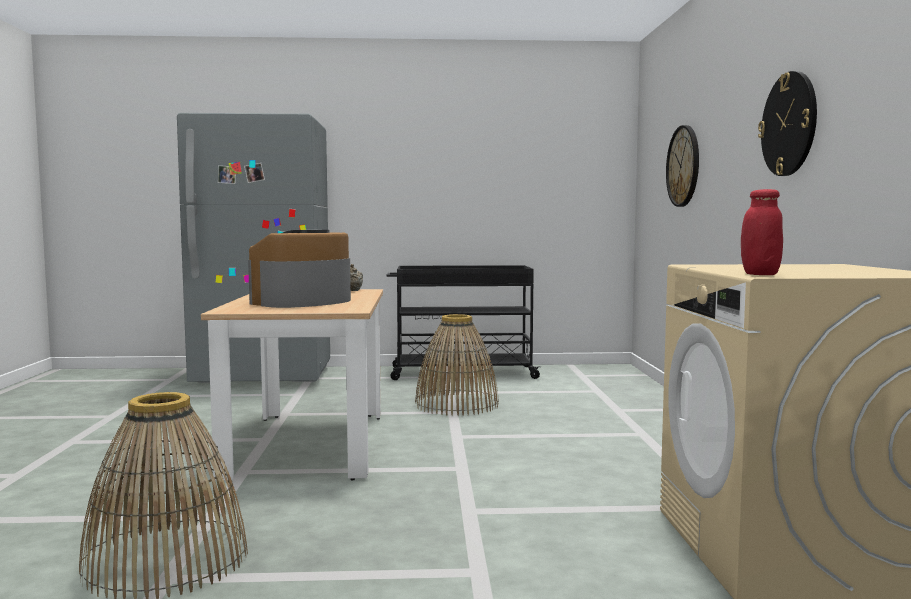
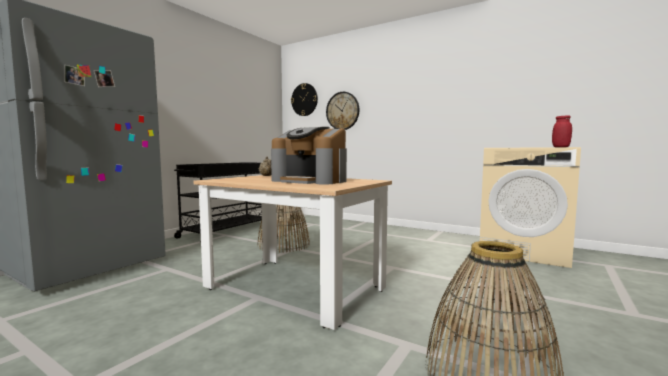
camera: 55 degrees left, 0 degrees up
coffee machine [248,230,351,308] -> coffee machine turned 45 degrees counterclockwise [271,127,347,185]
wall clock [758,71,817,176] -> wall clock moved to [291,83,318,116]

